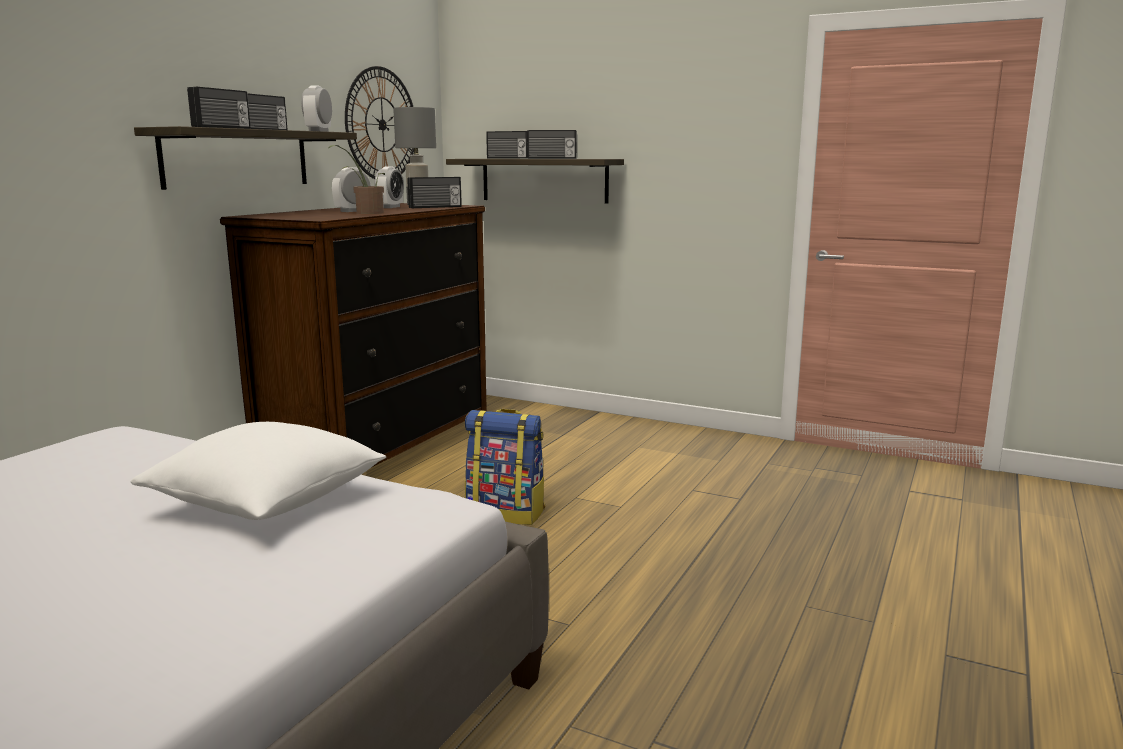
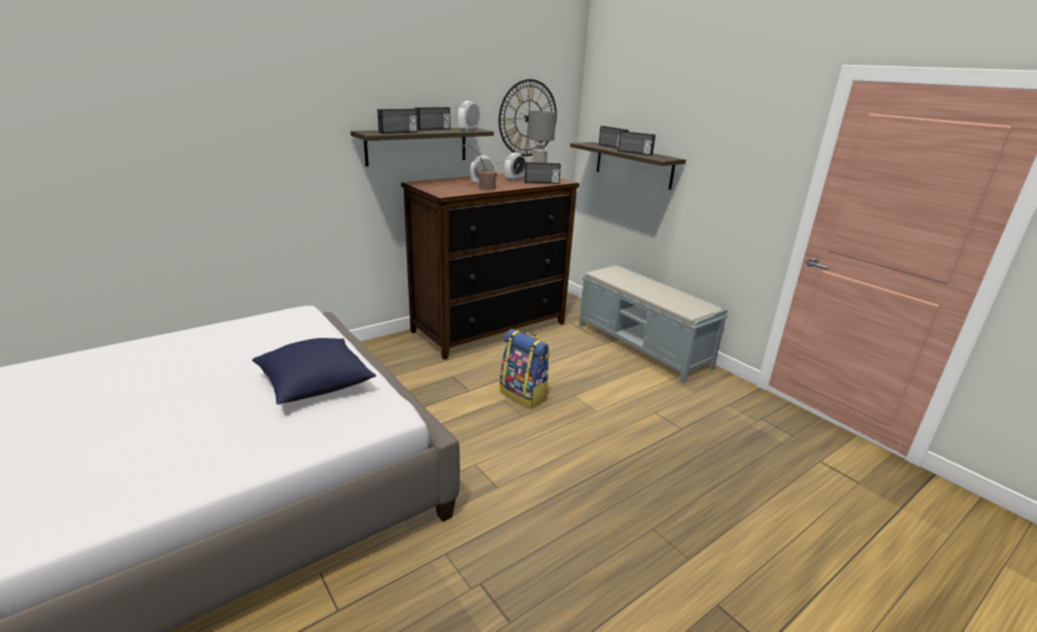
camera: 25 degrees right, 10 degrees up
white pillow [131,422,386,520] -> blue pillow [252,338,376,404]
none -> grey bench [579,264,728,383]

